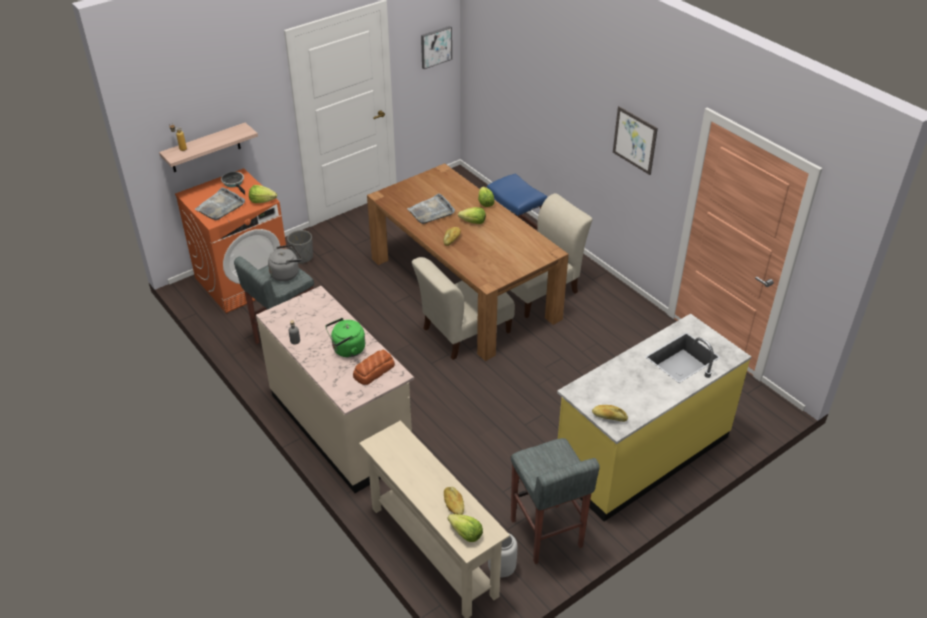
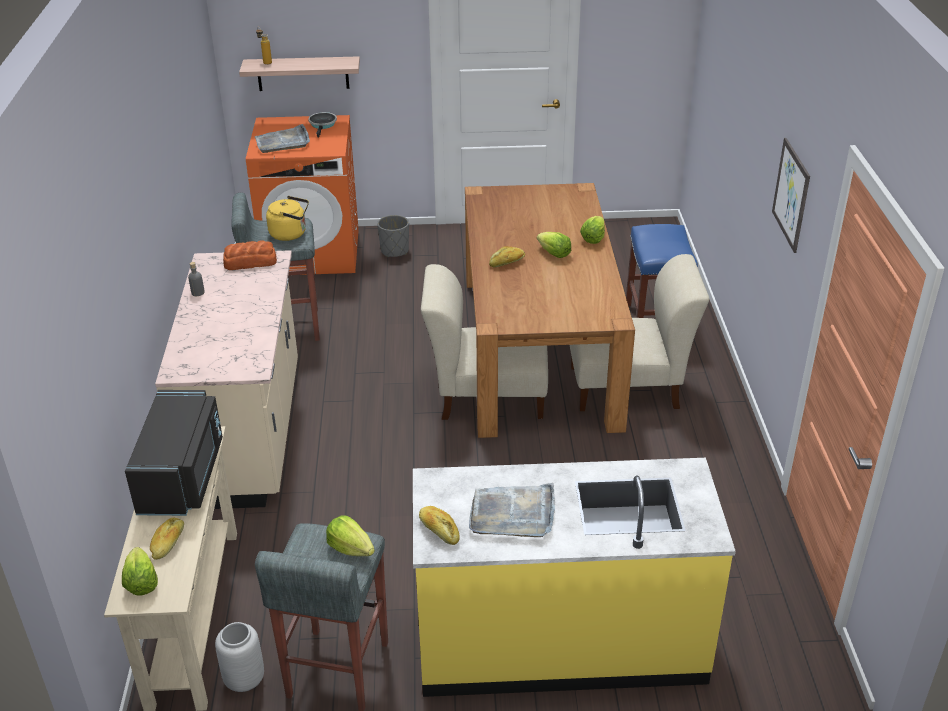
camera: 35 degrees right, 5 degrees down
lettuce [249,185,277,203] -> lettuce moved to [326,515,375,556]
grey kettle [268,245,302,282] -> yellow kettle [266,196,309,241]
green kettle [325,318,365,357] -> none
bread [353,349,395,385] -> bread moved to [223,241,277,270]
grey tray [407,193,455,224] -> grey tray moved to [469,483,555,537]
picture [421,26,452,69] -> none
none -> black microwave [125,390,223,516]

